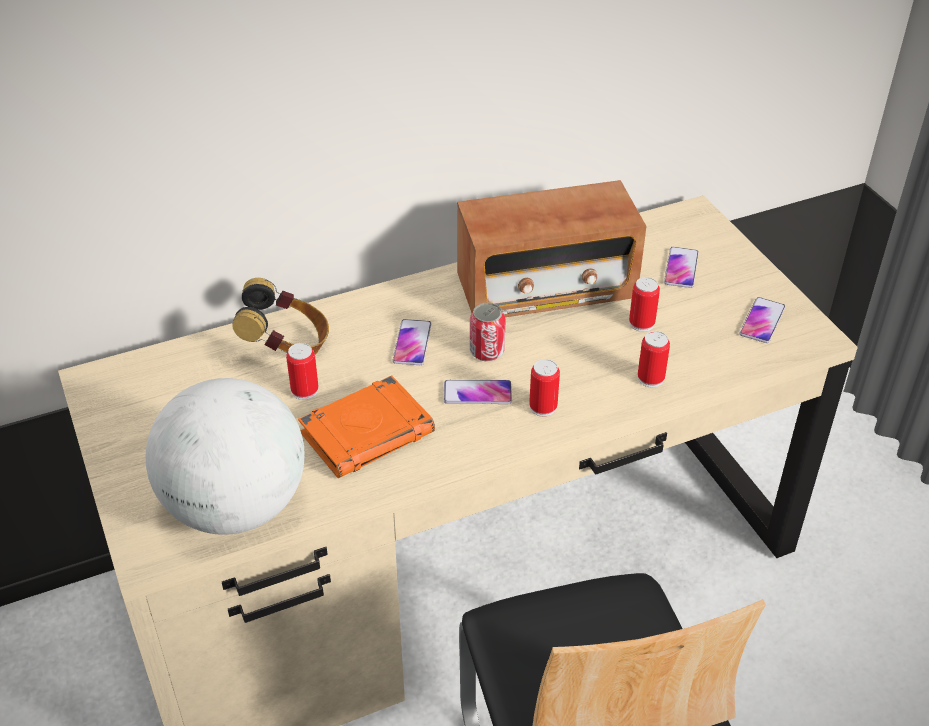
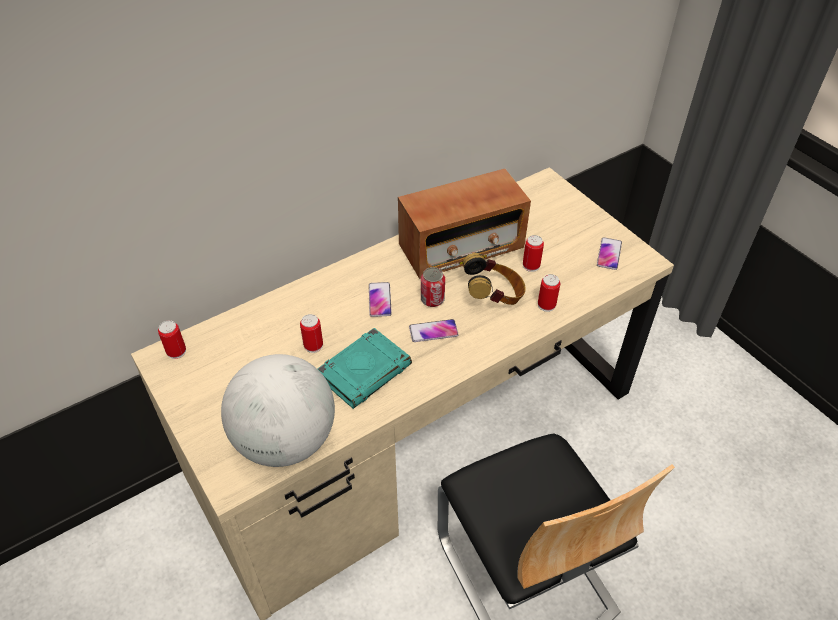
camera: 10 degrees left, 5 degrees up
headphones [232,278,329,355] -> headphones moved to [463,253,526,305]
orange book [298,376,435,478] -> turquoise book [317,328,412,409]
can [529,359,560,417] -> can moved to [158,320,186,359]
phone [664,247,699,288] -> none

